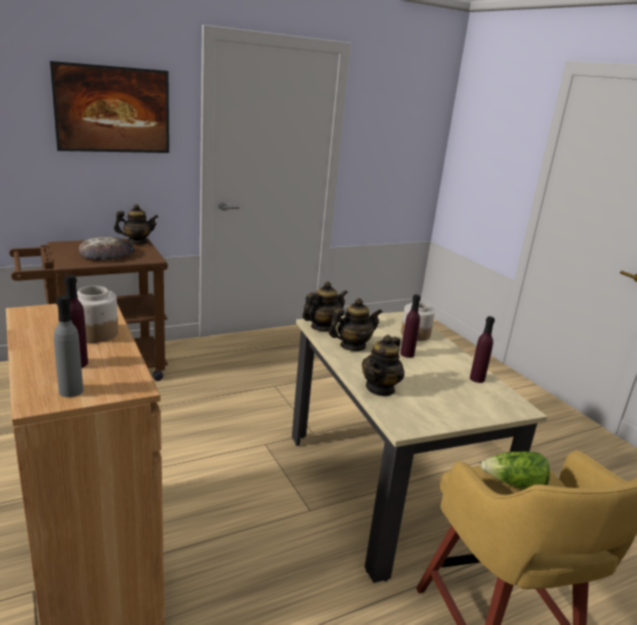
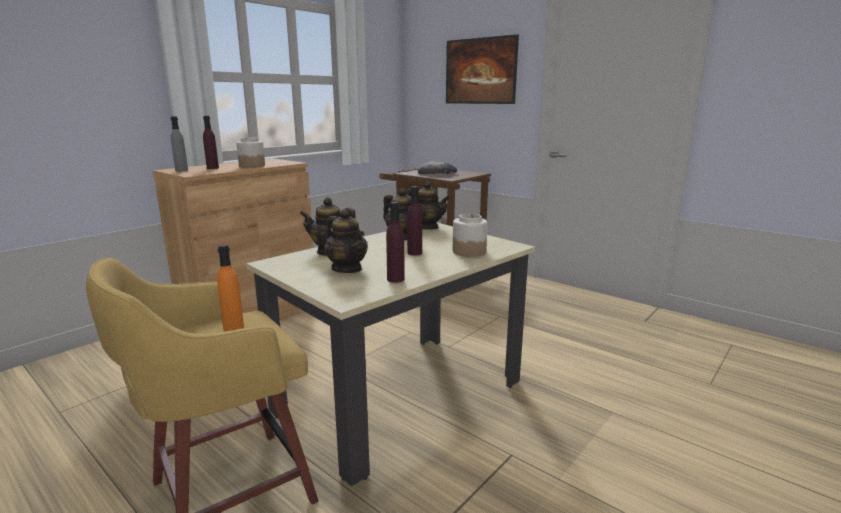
camera: 70 degrees right, 5 degrees down
teapot [114,204,158,244] -> teapot moved to [324,209,368,273]
lettuce [481,451,550,489] -> orange bottle [217,244,244,332]

